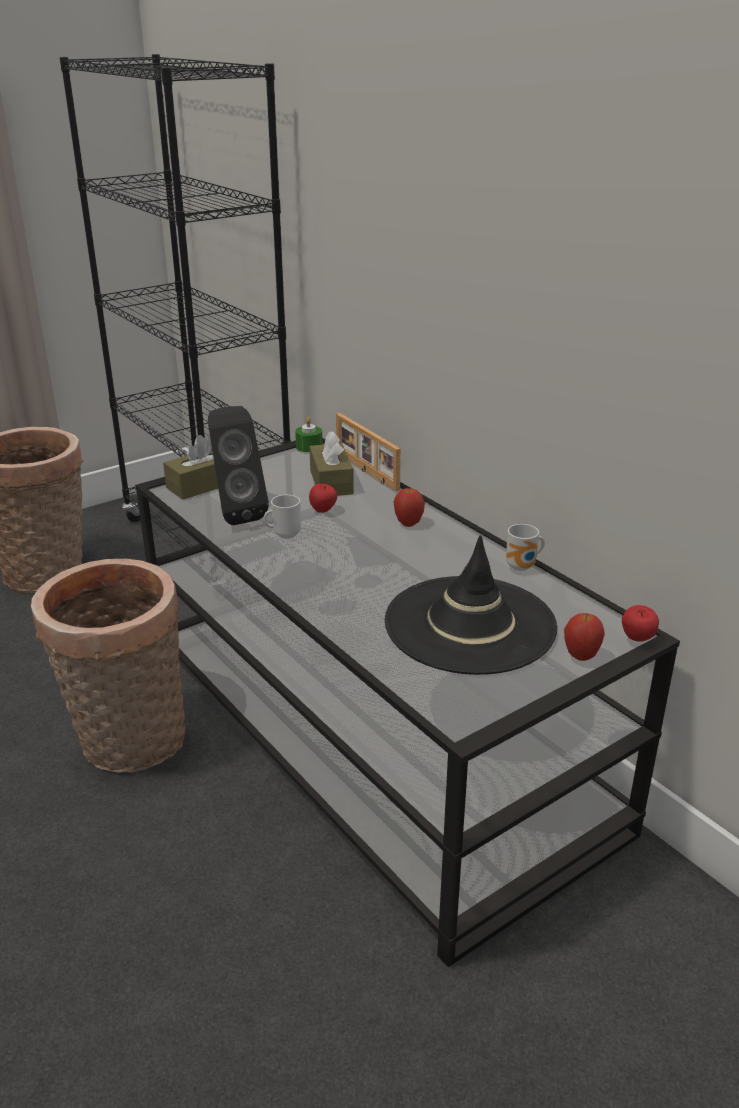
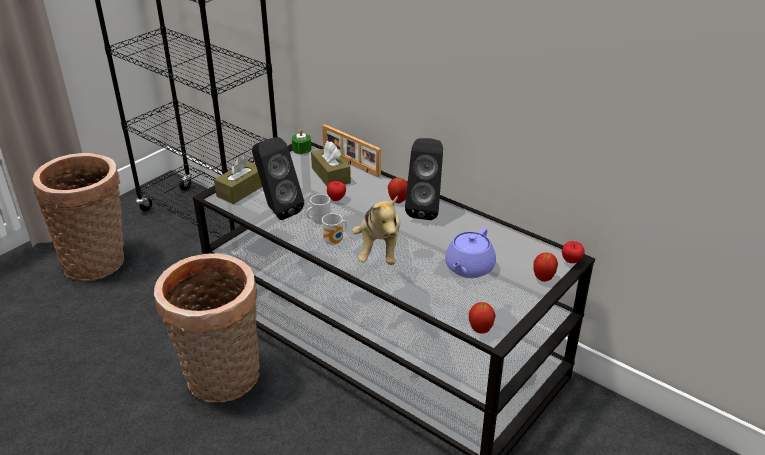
camera: 15 degrees left, 5 degrees up
black hat [385,535,557,675] -> purple teapot [445,228,496,278]
mug [506,524,545,571] -> mug moved to [322,213,347,245]
none -> plush toy [352,196,400,265]
none -> black speaker [405,138,443,220]
none -> apple [469,302,496,334]

